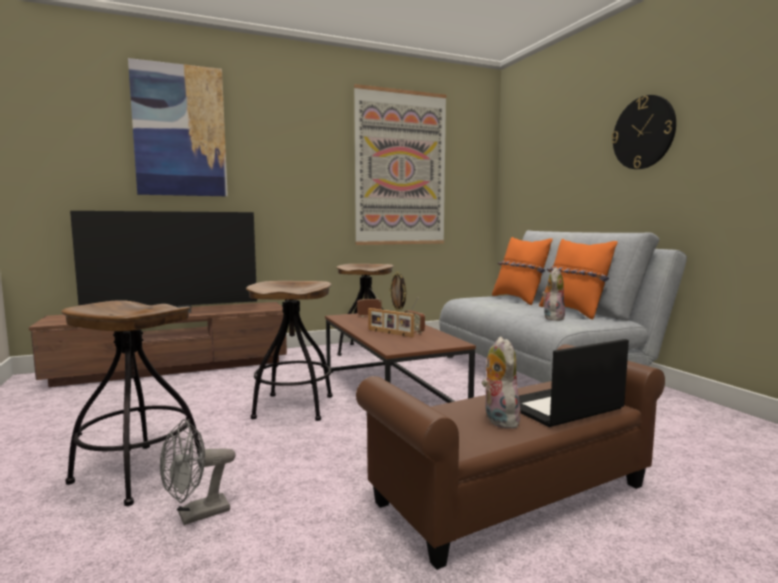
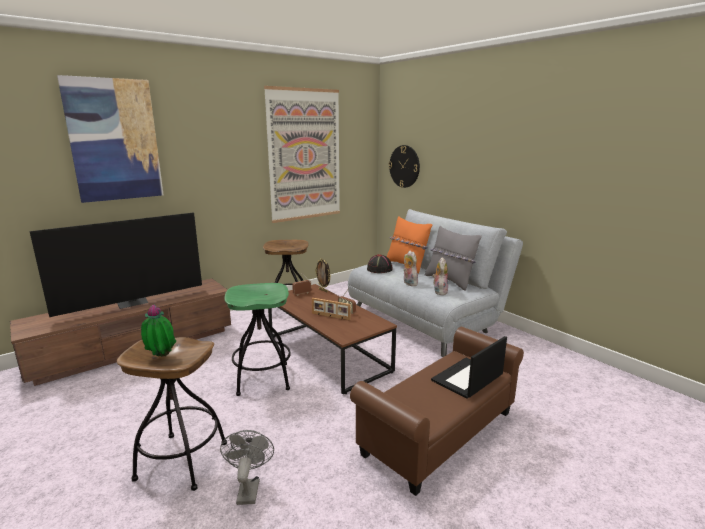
camera: 15 degrees left, 10 degrees up
grey fan [160,419,235,525] -> grey fan turned 135 degrees clockwise [220,430,274,505]
brown stool [246,281,333,421] -> green stool [224,283,291,396]
plush toy [482,337,521,429] -> plush toy moved to [403,251,418,286]
orange pillow [539,239,618,319] -> grey pillow [425,226,482,291]
wall clock [612,95,676,169] -> wall clock moved to [389,145,420,188]
none -> potted plant [141,304,177,356]
none -> black hat [367,254,393,273]

